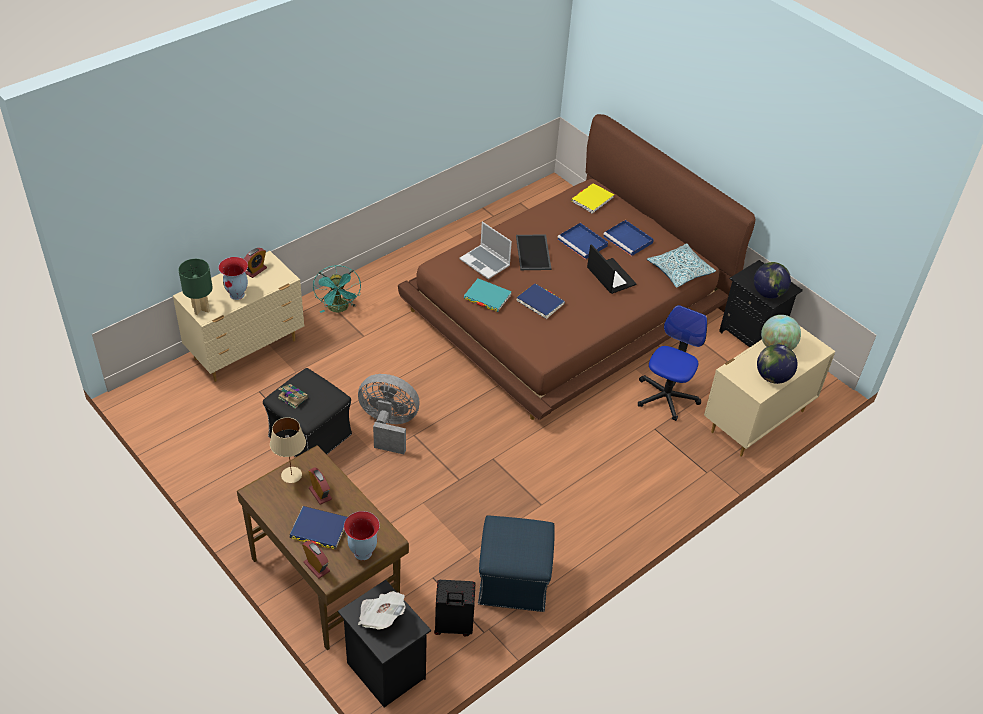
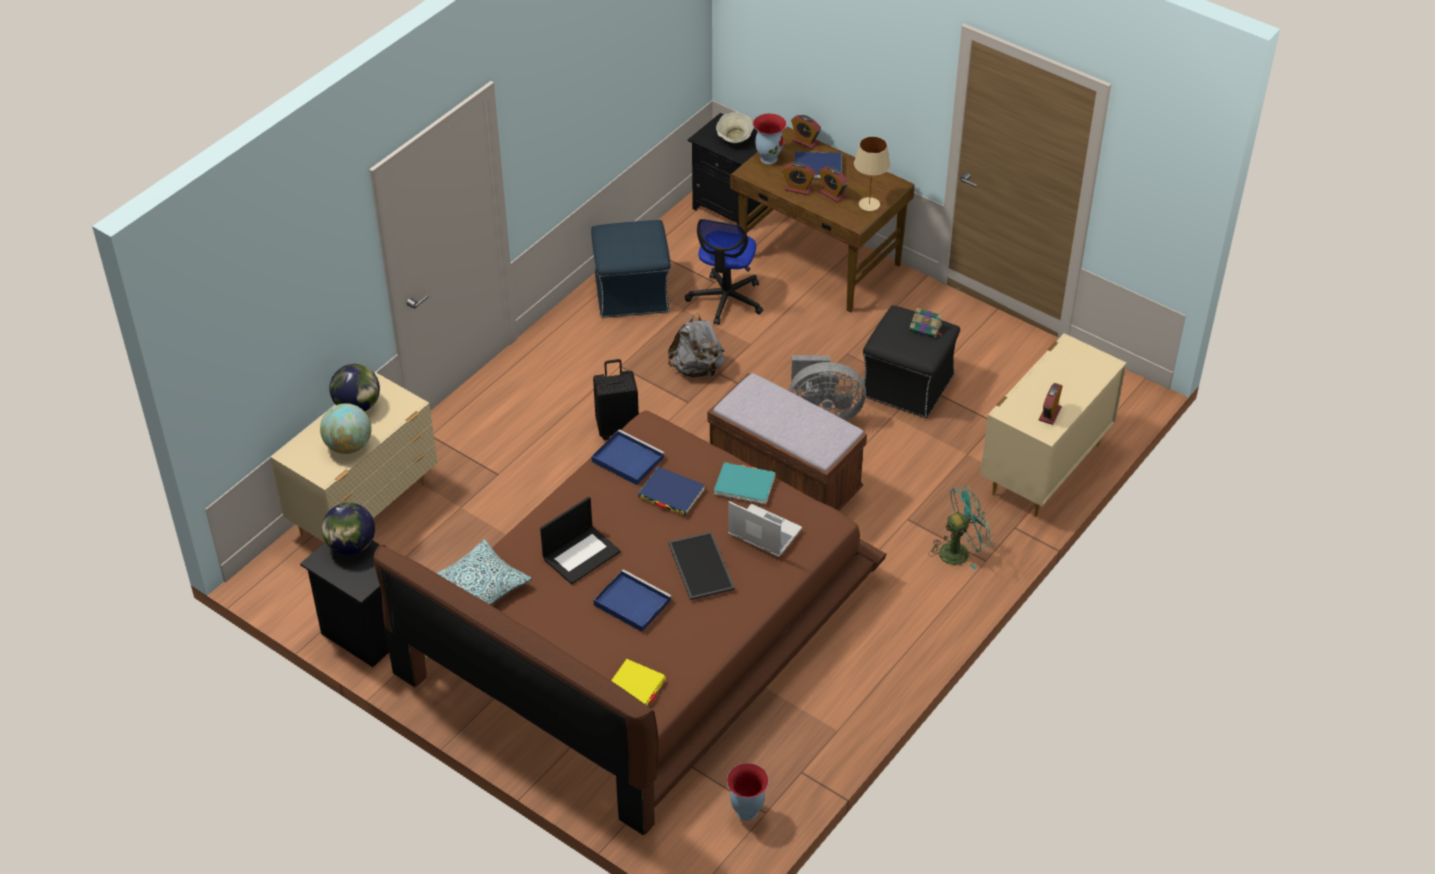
camera: 170 degrees right, 0 degrees up
green table lamp [178,259,212,315] -> none
vase [218,257,248,300] -> vase moved to [727,763,769,821]
turquoise fan [313,265,361,313] -> turquoise fan turned 90 degrees clockwise [928,486,992,570]
newspaper [358,591,405,630] -> beige bowl [716,112,754,143]
black suitcase [434,580,475,637] -> black suitcase moved to [593,359,639,440]
laptop [587,244,637,294] -> laptop turned 90 degrees counterclockwise [540,497,621,585]
blue tray [603,220,654,256] -> blue tray moved to [591,429,665,485]
office chair [638,305,707,421] -> office chair moved to [685,219,763,325]
none -> grey backpack [668,313,725,377]
none -> brown bench [707,373,867,511]
none -> alarm clock [783,162,815,195]

